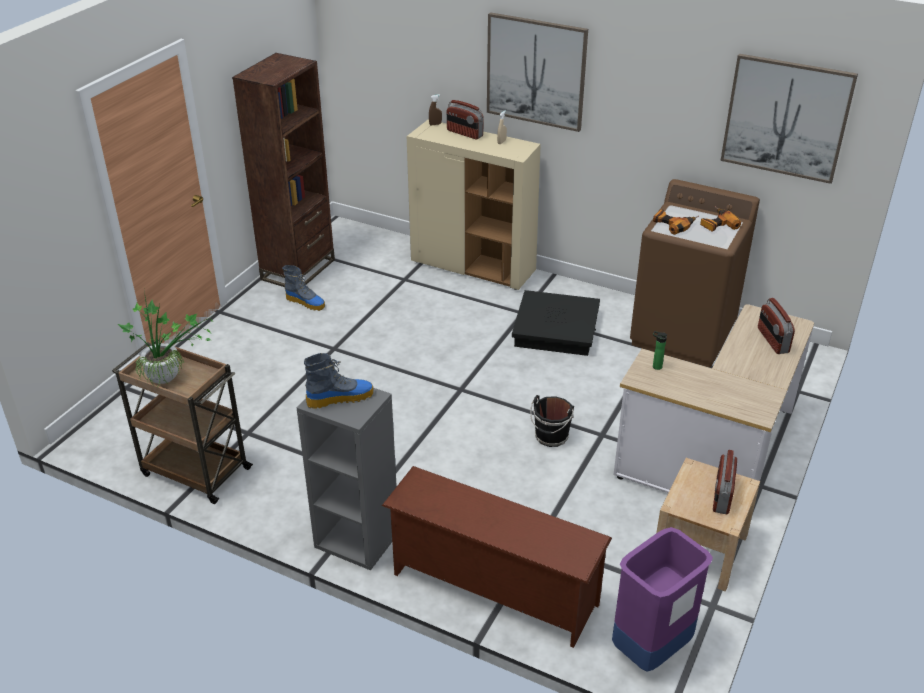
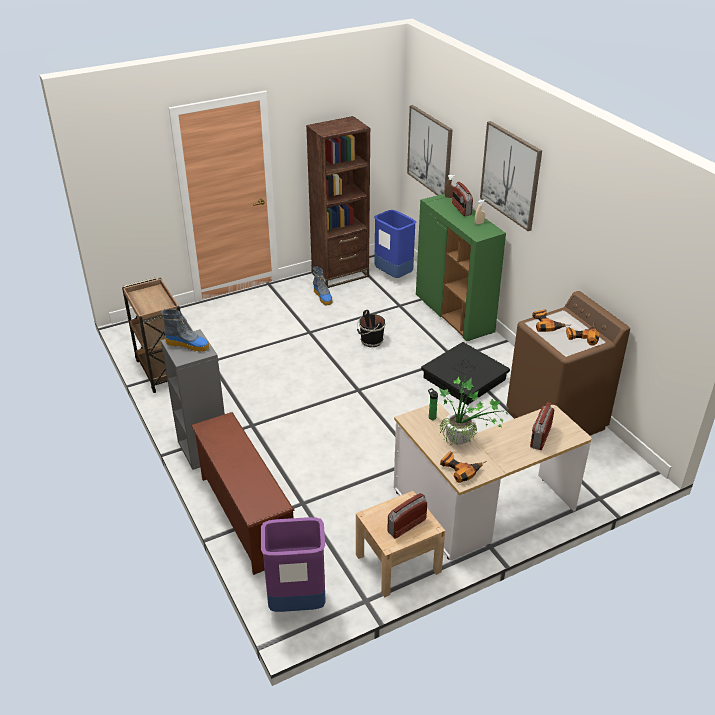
camera: 35 degrees right, 0 degrees up
potted plant [118,291,213,388] -> potted plant moved to [439,374,511,446]
beige cabinet [407,120,541,290] -> green cabinet [416,194,506,341]
black bucket [530,395,574,447] -> black bucket moved to [357,310,386,347]
picture [721,54,858,184] -> picture moved to [407,105,453,195]
none -> blue trash can [374,210,416,278]
none -> power drill [440,452,487,483]

